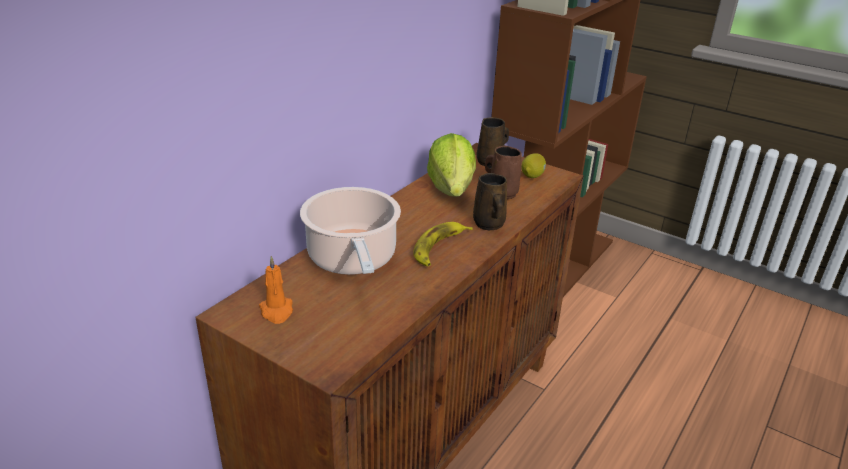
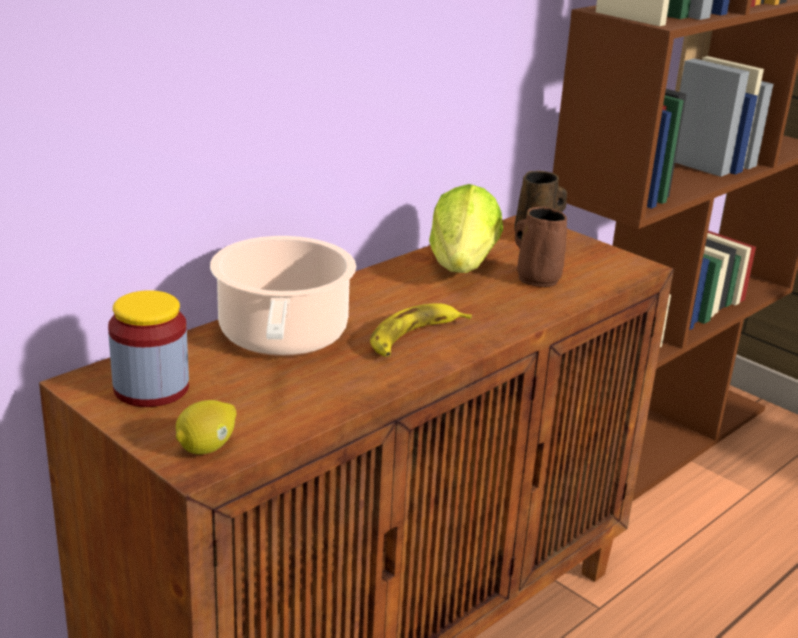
camera: 10 degrees right, 5 degrees down
orange candle [259,256,293,324] -> jar [108,290,189,407]
brown mug [473,173,507,230] -> none
lemon [521,153,546,178] -> lemon moved to [176,400,236,454]

